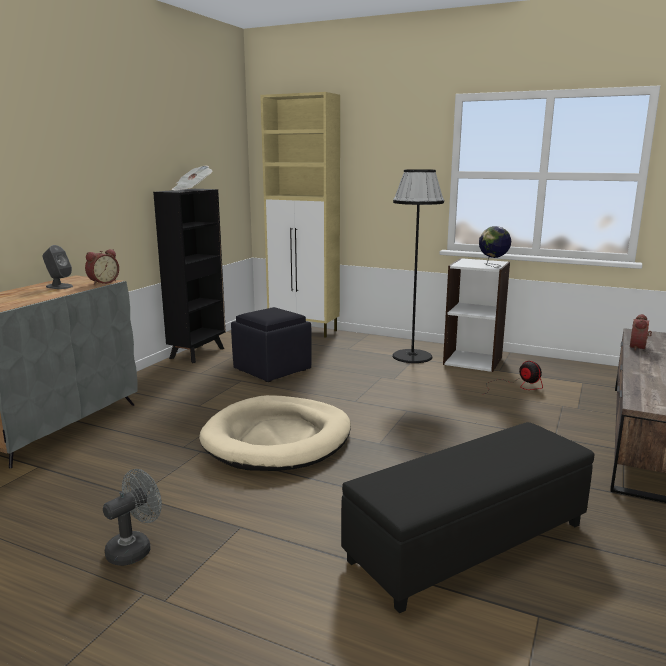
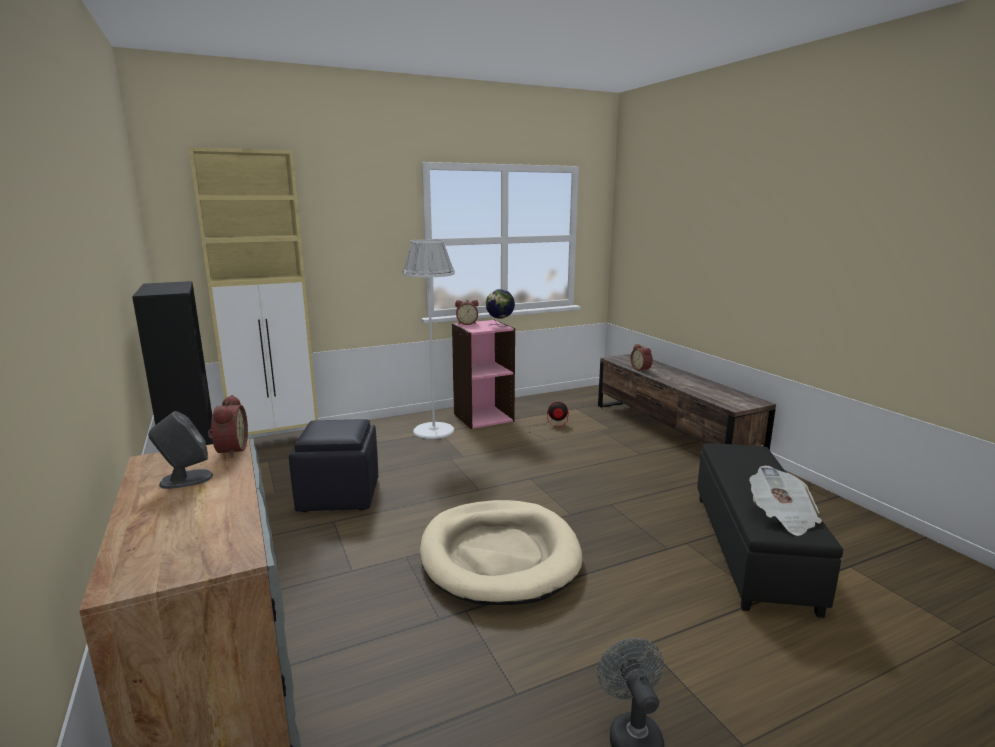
camera: 50 degrees left, 0 degrees up
newspaper [172,166,213,191] -> newspaper moved to [749,466,822,536]
black floor lamp [392,169,444,363] -> white floor lamp [402,239,455,439]
white bookcase [443,258,510,372] -> pink bookcase [452,320,515,429]
none -> alarm clock [455,300,478,325]

